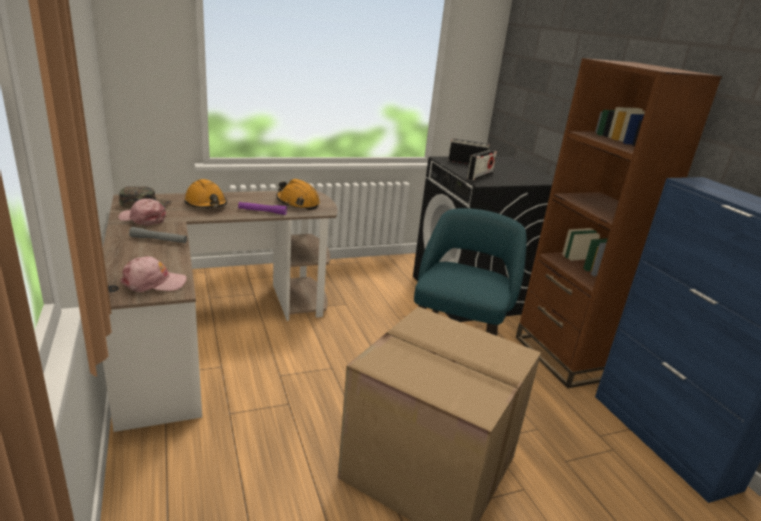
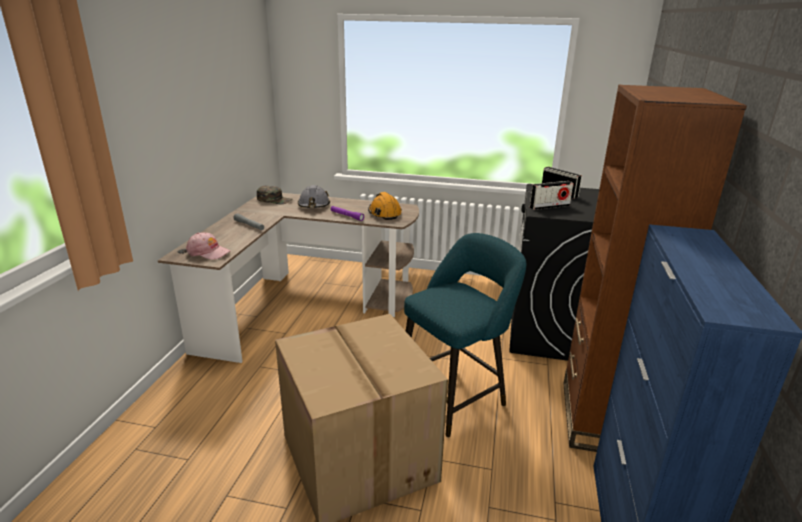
camera: 35 degrees right, 0 degrees up
pink cap [118,199,166,226] -> none
orange hard hat [184,179,227,208] -> grey hard hat [298,185,330,208]

